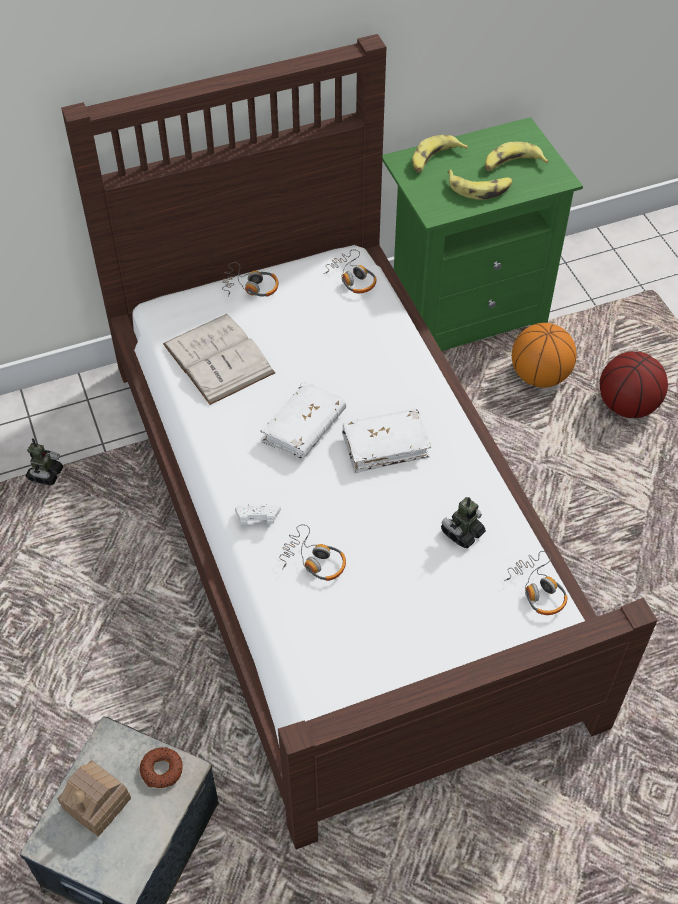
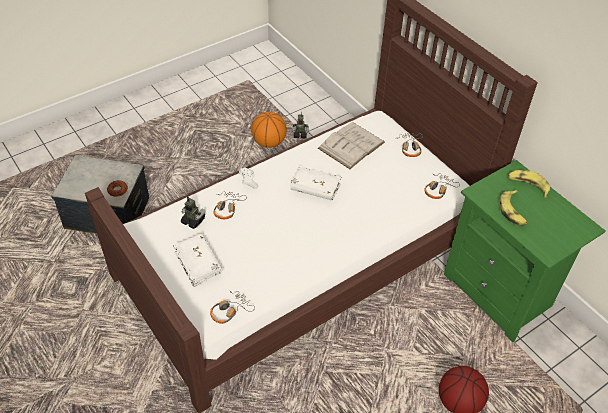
camera: 75 degrees right, 5 degrees down
toy house [57,760,131,837] -> none
white book [342,408,432,473] -> white book moved to [173,234,223,287]
toy robot [441,497,486,548] -> toy robot moved to [181,196,205,229]
banana [485,142,549,171] -> none
basketball [512,323,577,388] -> basketball moved to [251,112,287,148]

